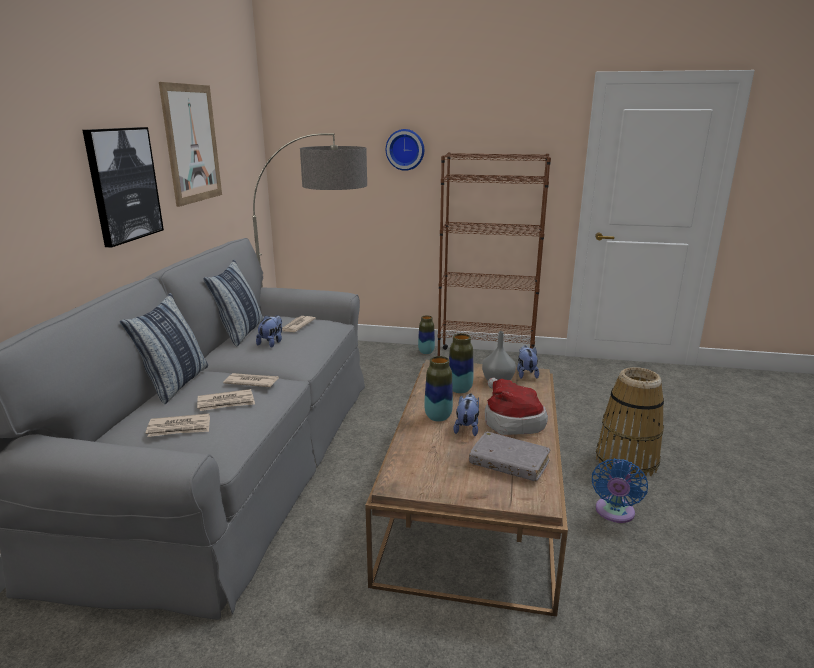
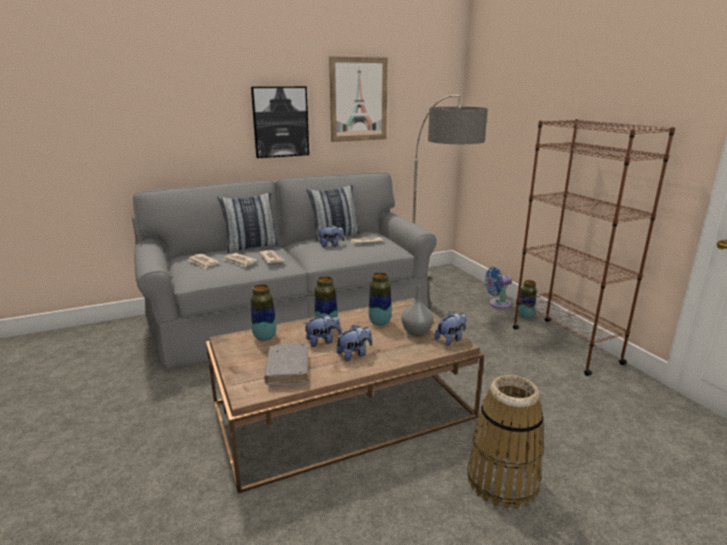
camera: 55 degrees right, 0 degrees up
wall clock [386,129,424,171] -> none
hat [485,377,548,435] -> plush toy [337,324,372,361]
blue fan [592,458,648,523] -> blue fan moved to [485,267,512,309]
none -> vase [250,284,276,341]

